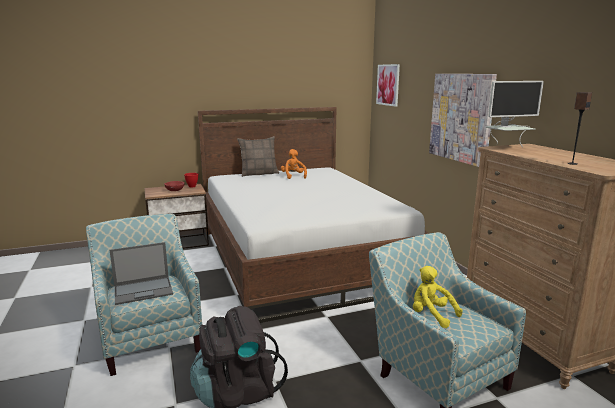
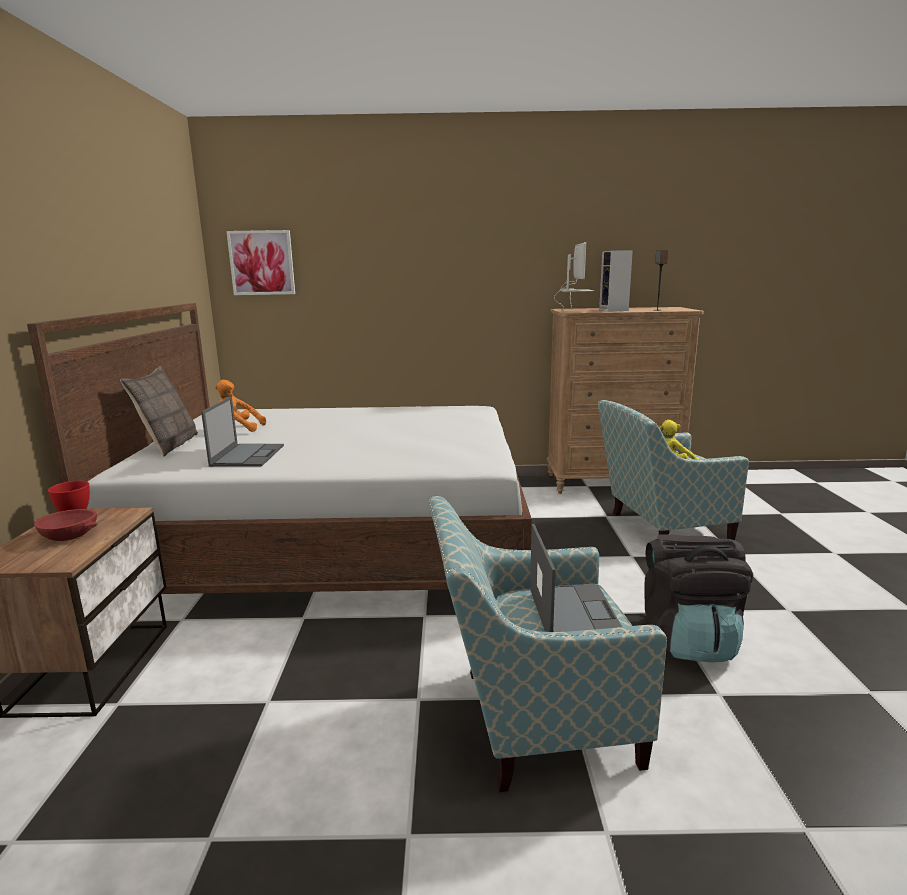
camera: 70 degrees left, 0 degrees up
picture [429,74,497,167] -> none
none -> laptop [201,396,284,467]
none -> speaker [599,250,633,312]

